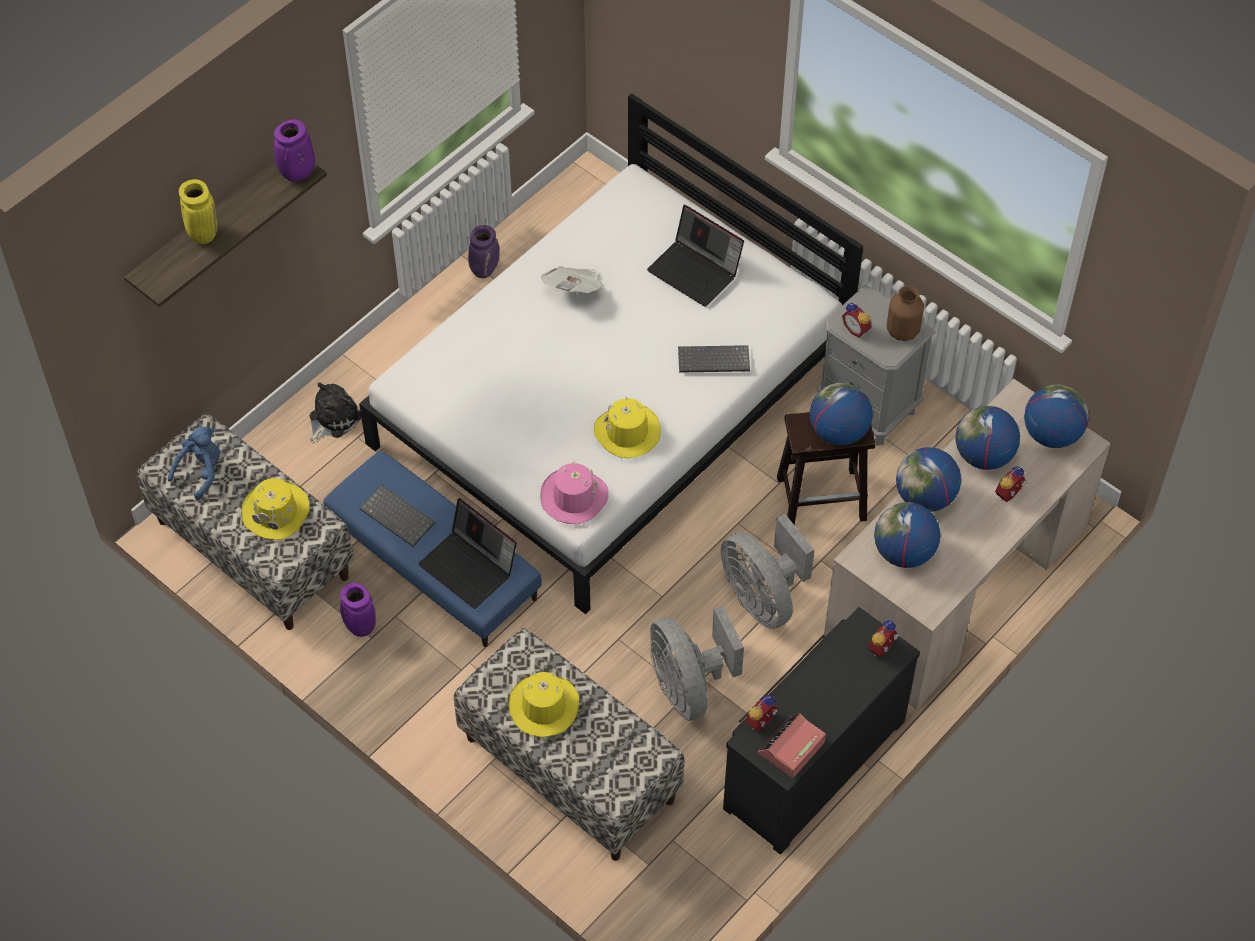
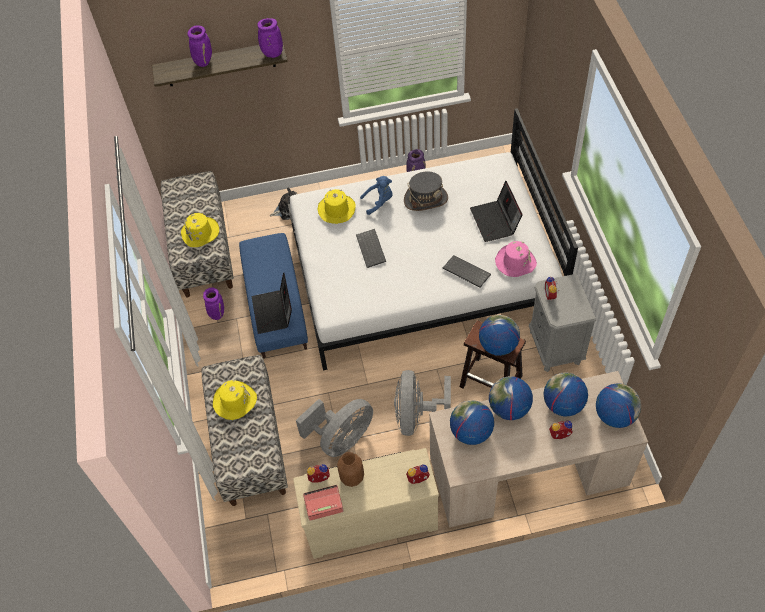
camera: 40 degrees right, 0 degrees up
blue plush toy [168,427,220,500] -> blue plush toy moved to [360,176,393,215]
yellow vase [179,179,217,244] -> purple vase [188,25,212,67]
keyboard [359,484,435,547] -> keyboard moved to [356,229,386,268]
pink hat [540,461,608,524] -> pink hat moved to [495,241,537,277]
newspaper [541,266,602,293] -> grey hat [404,171,448,211]
yellow hat [594,397,661,458] -> yellow hat moved to [318,189,356,224]
grey fan [650,605,744,721] -> grey fan turned 150 degrees counterclockwise [296,399,373,457]
black dresser [723,607,920,854] -> beige dresser [293,448,439,559]
brown vase [887,286,924,341] -> brown vase moved to [337,452,364,487]

